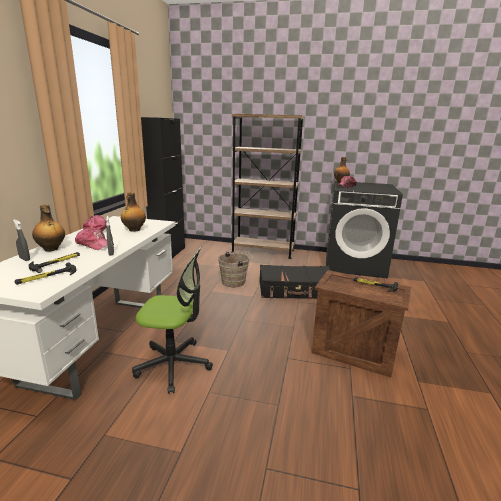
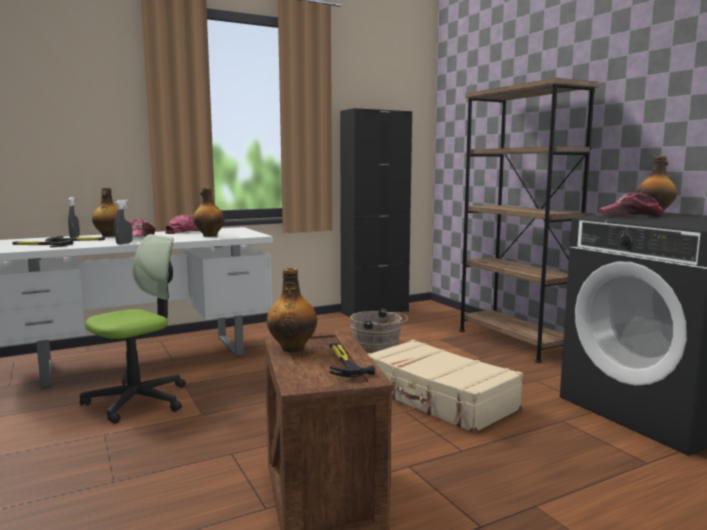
camera: 50 degrees right, 10 degrees down
office chair [132,247,213,394] -> office chair turned 105 degrees counterclockwise [80,234,186,424]
black suitcase [259,265,331,299] -> beige suitcase [367,340,523,433]
none -> bottle [267,268,317,352]

